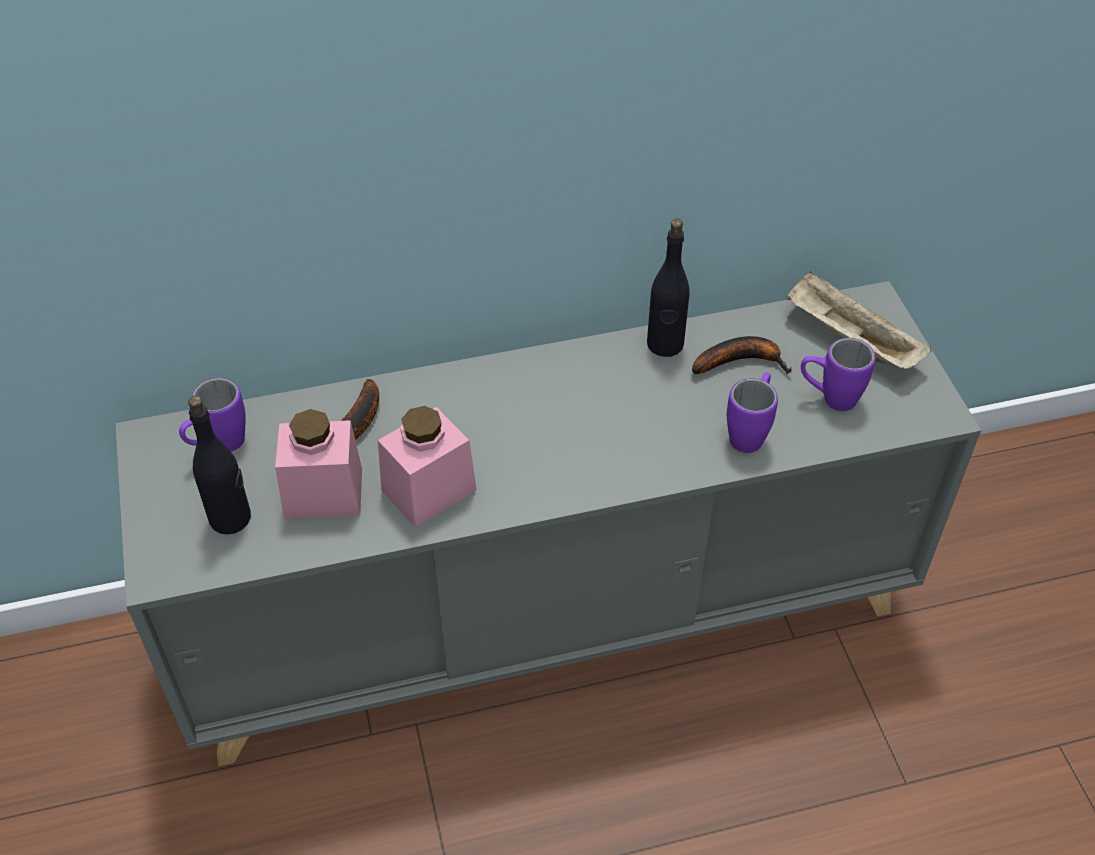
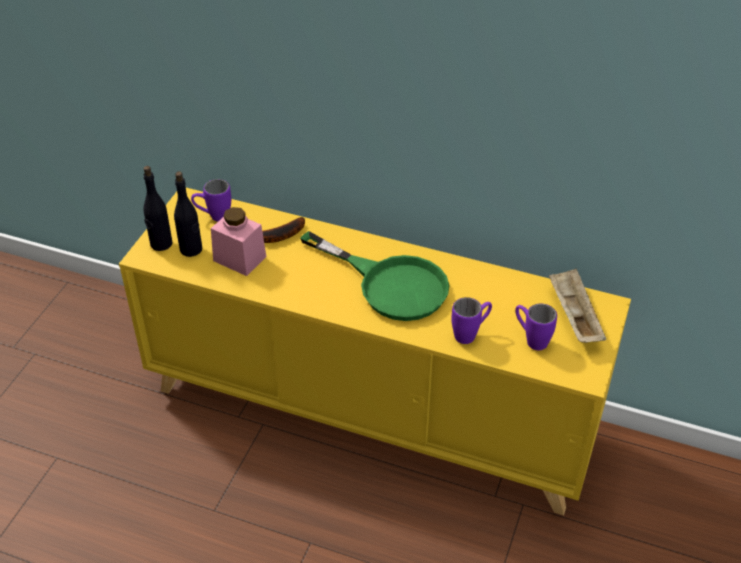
camera: 35 degrees right, 5 degrees down
grey cabinet [115,281,982,766] -> yellow cabinet [119,188,631,515]
pink jar [378,406,477,527] -> none
black bottle [647,219,690,357] -> black bottle moved to [143,166,173,251]
banana [692,336,792,374] -> none
none -> green frying pan [300,231,450,321]

